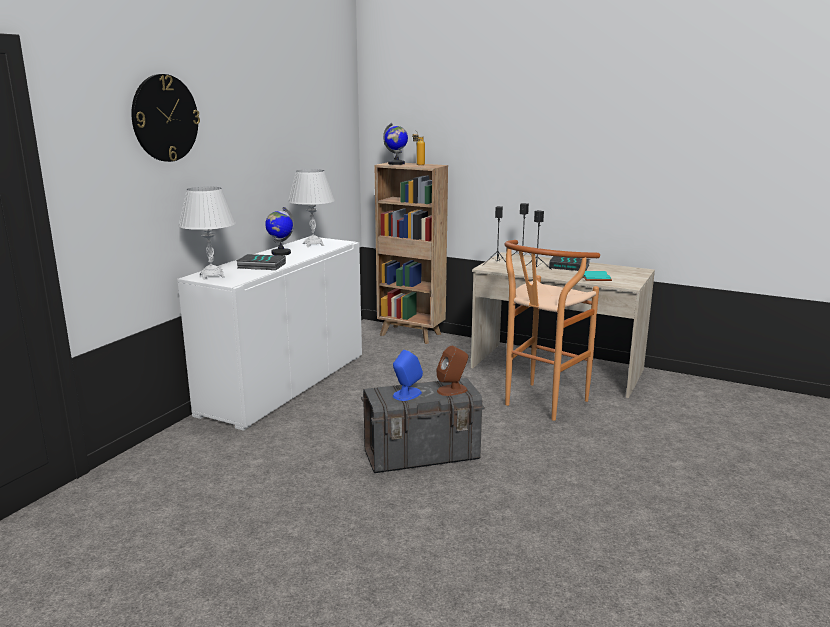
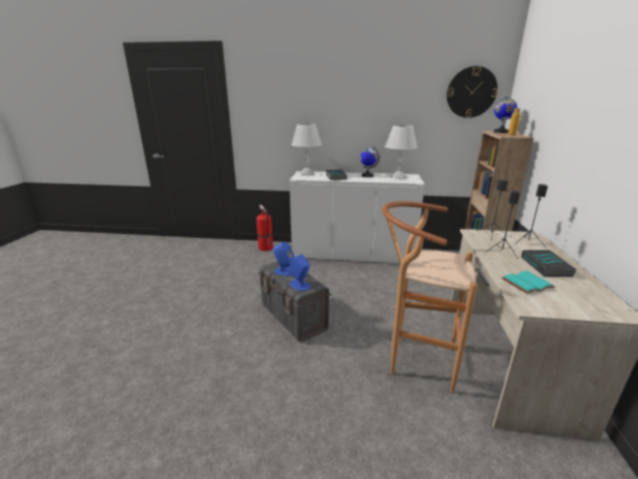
camera: 70 degrees right, 5 degrees up
wall clock [131,74,200,162] -> wall clock moved to [447,66,497,118]
brown speaker [437,346,468,396] -> blue speaker [288,254,311,291]
none -> fire extinguisher [256,205,273,251]

